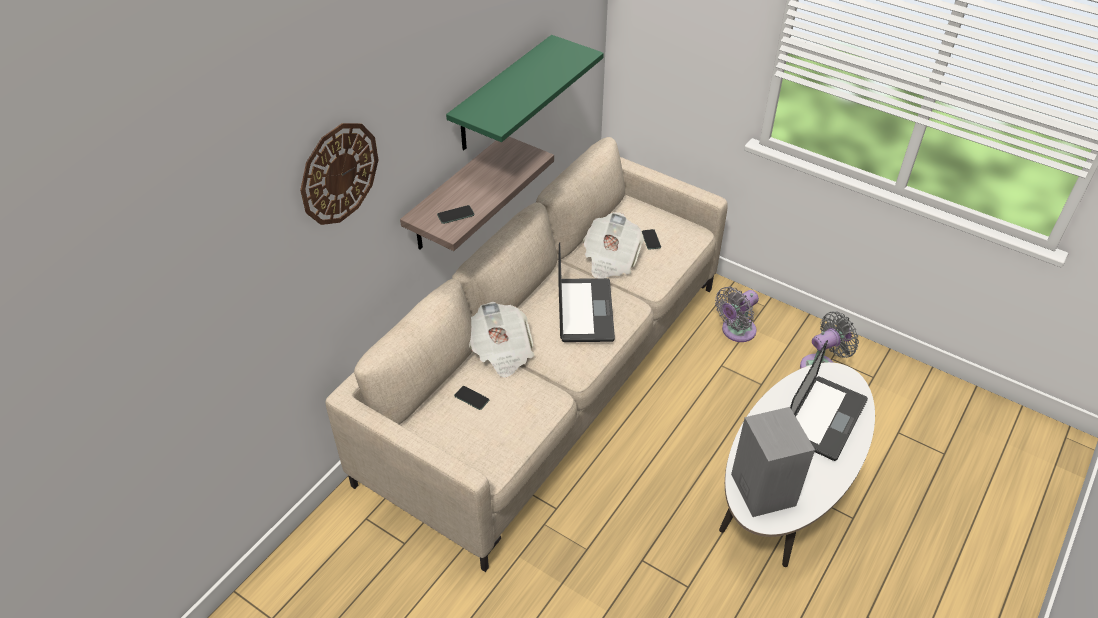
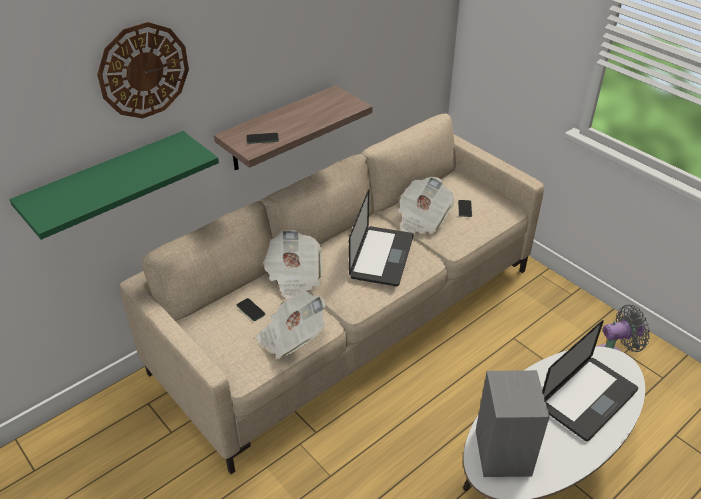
camera: 15 degrees right, 5 degrees down
green shelf [446,35,604,150] -> green shelf moved to [10,131,219,240]
grey fan [715,286,759,342] -> none
none -> newspaper [256,291,326,359]

